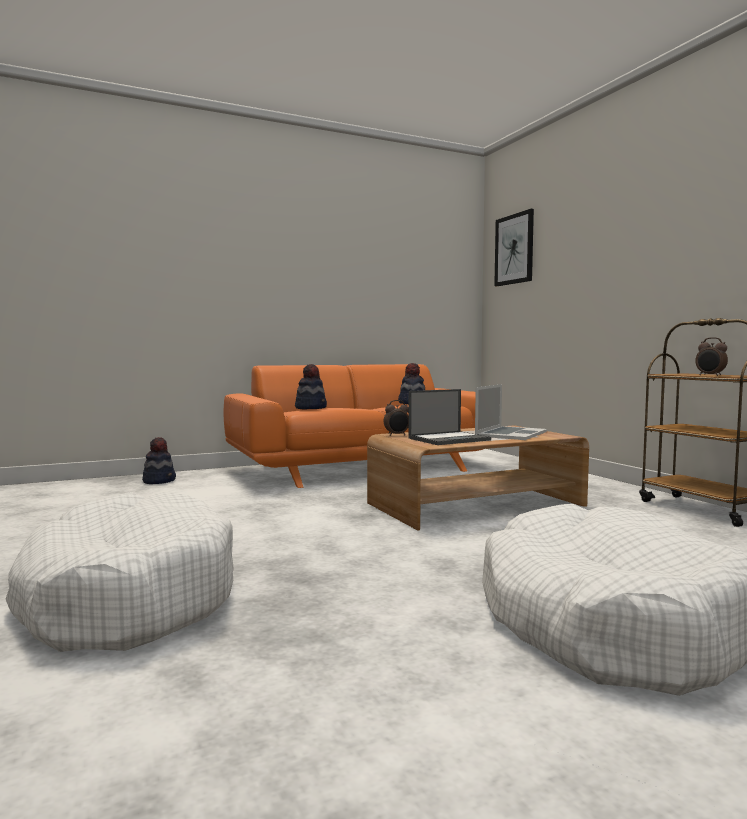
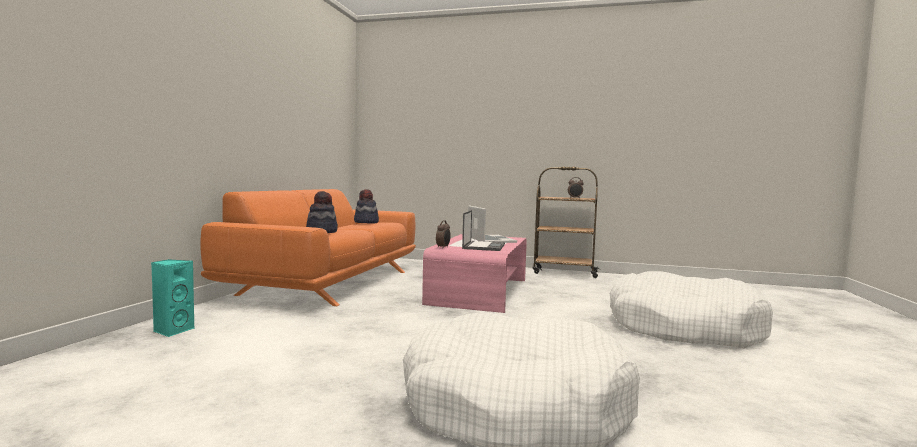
camera: 50 degrees left, 0 degrees up
hat [142,437,176,484] -> turquoise speaker [151,259,194,337]
brown coffee table [367,426,589,531] -> pink coffee table [422,234,527,313]
picture [494,209,534,286] -> none

